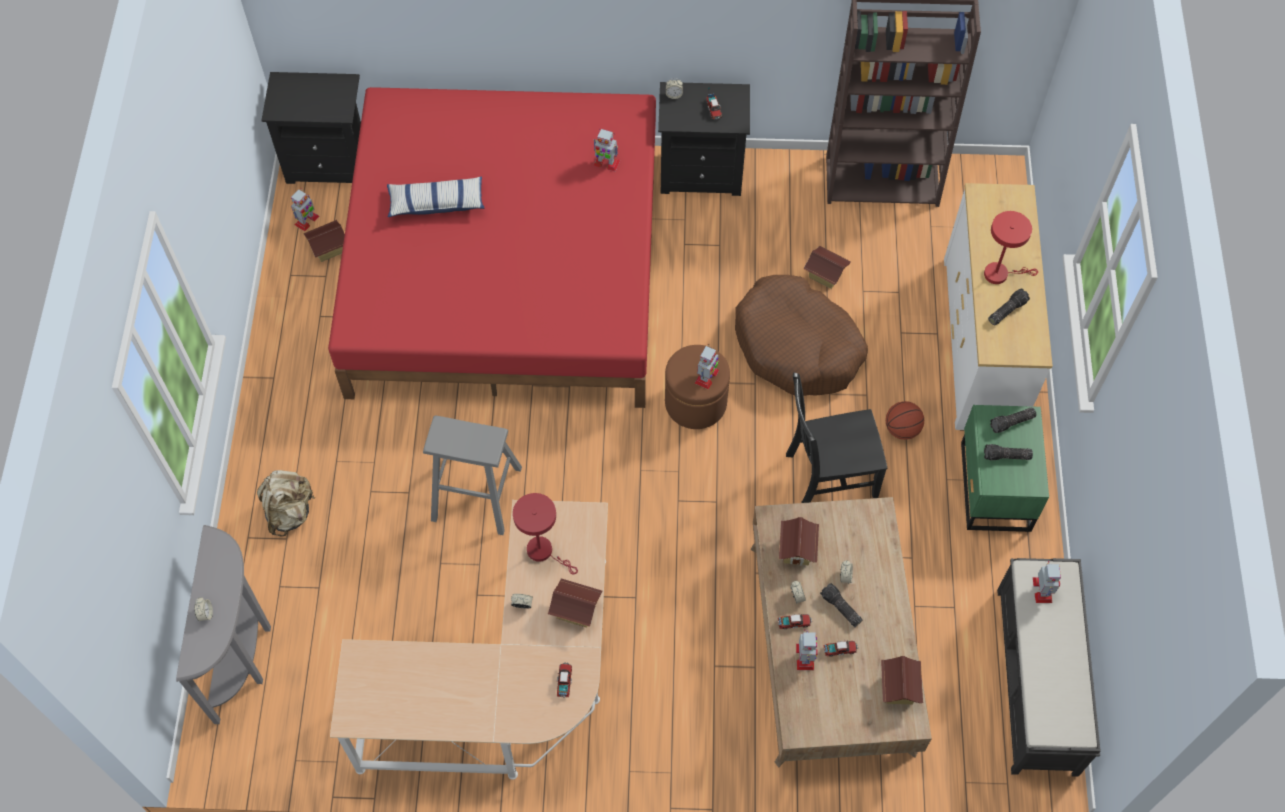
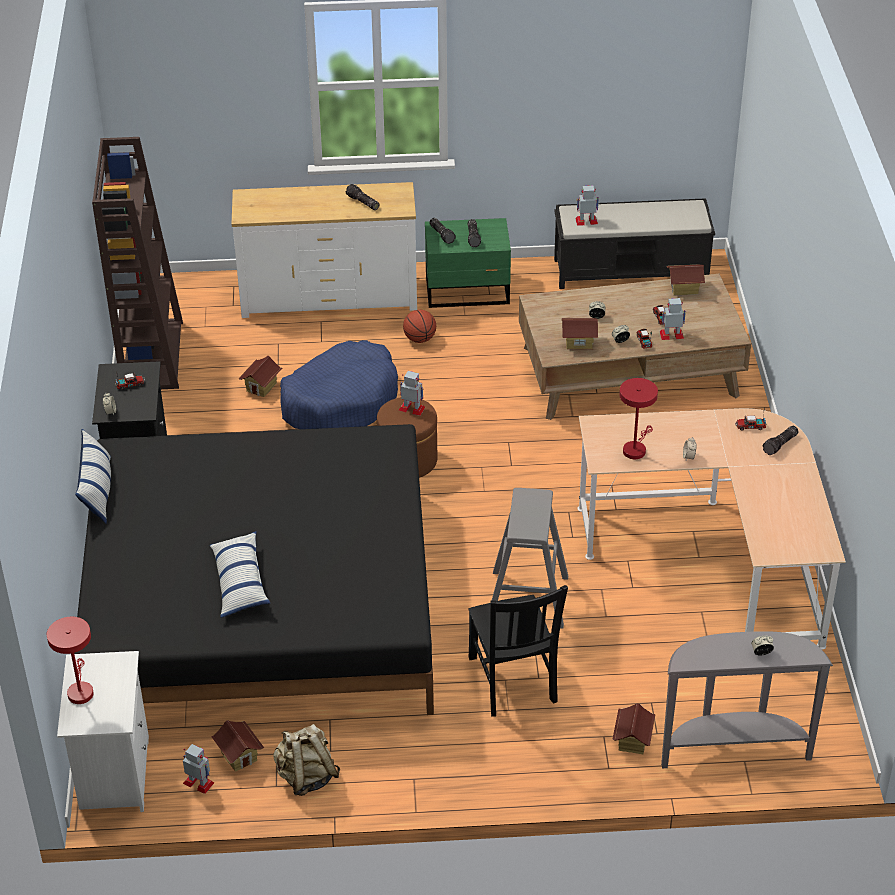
camera: 95 degrees left, 20 degrees down
beige backpack [257,470,315,537] -> beige backpack moved to [273,724,340,796]
black nightstand [261,72,361,184] -> white nightstand [57,651,149,812]
red bed [328,87,656,408] -> black bed [74,424,434,715]
toy house [548,578,602,628] -> toy house moved to [612,703,656,754]
toy robot [593,129,620,172] -> none
brown dog bed [735,275,868,396] -> blue dog bed [280,340,398,429]
black chair [786,373,887,503] -> black chair moved to [469,585,568,716]
flashlight [820,583,863,627] -> flashlight moved to [762,426,798,455]
red table lamp [984,211,1038,284] -> red table lamp moved to [47,617,94,704]
none -> pillow [75,429,111,523]

